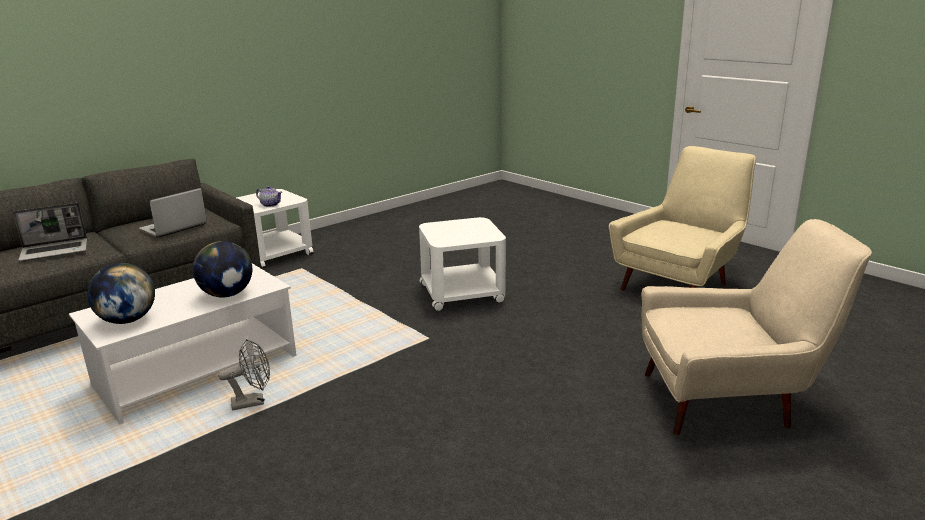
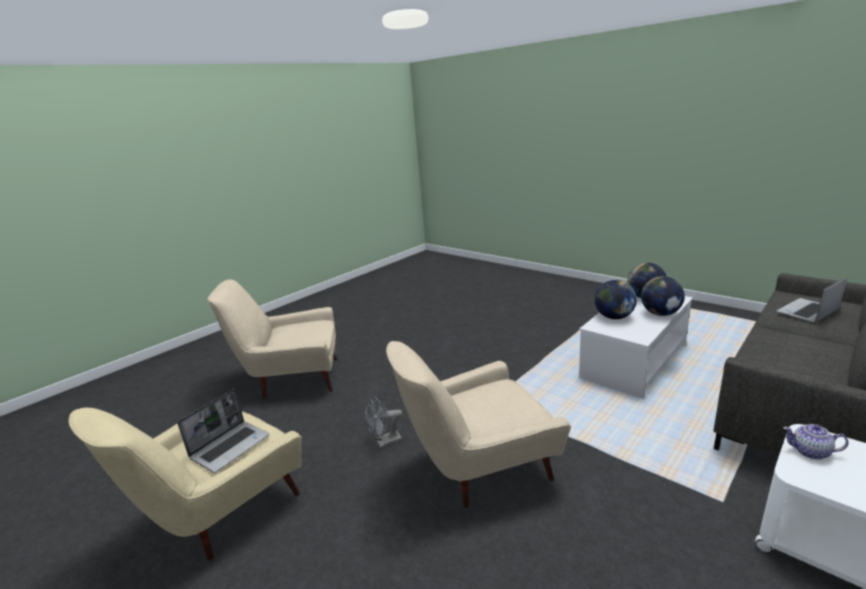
camera: 175 degrees right, 0 degrees up
laptop [139,188,207,238] -> laptop moved to [177,389,270,473]
grey fan [218,339,270,411] -> grey fan moved to [365,397,402,448]
white side table [419,217,506,311] -> beige armchair [386,341,571,508]
none -> globe [641,276,685,316]

